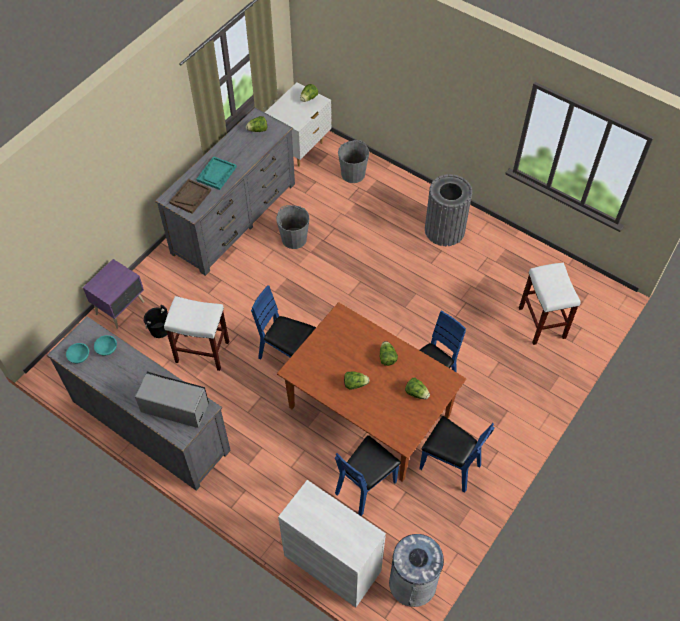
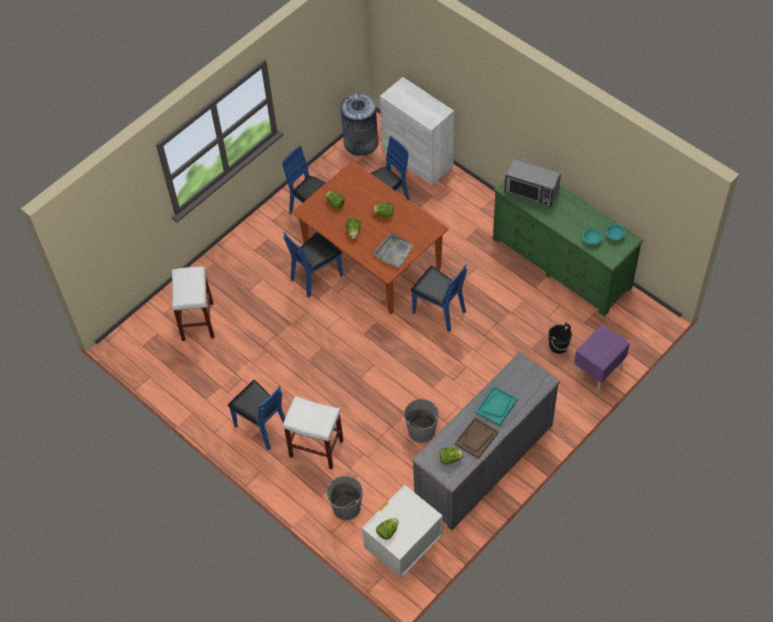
camera: 170 degrees left, 0 degrees up
grey dresser [47,316,231,491] -> green dresser [493,180,644,316]
white stool [164,296,229,371] -> white stool moved to [283,396,344,469]
brown tray [169,179,211,214] -> brown tray moved to [455,417,499,459]
grey trash can [425,174,472,246] -> blue chair [228,380,285,450]
none -> grey tray [374,233,413,268]

